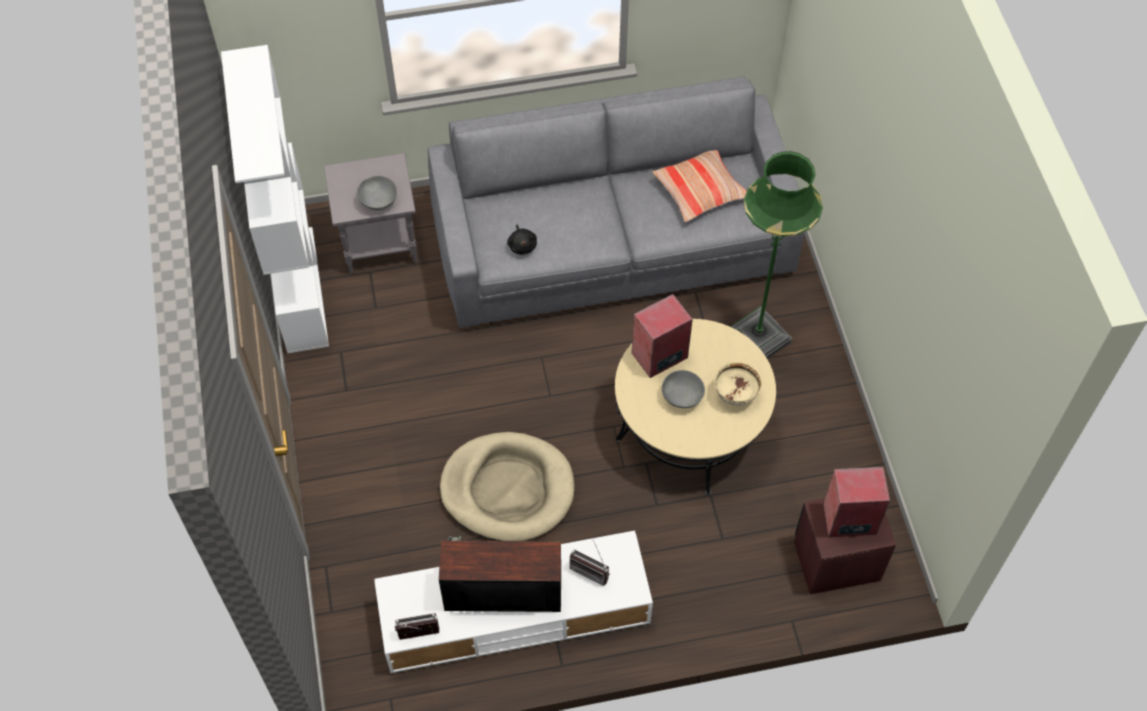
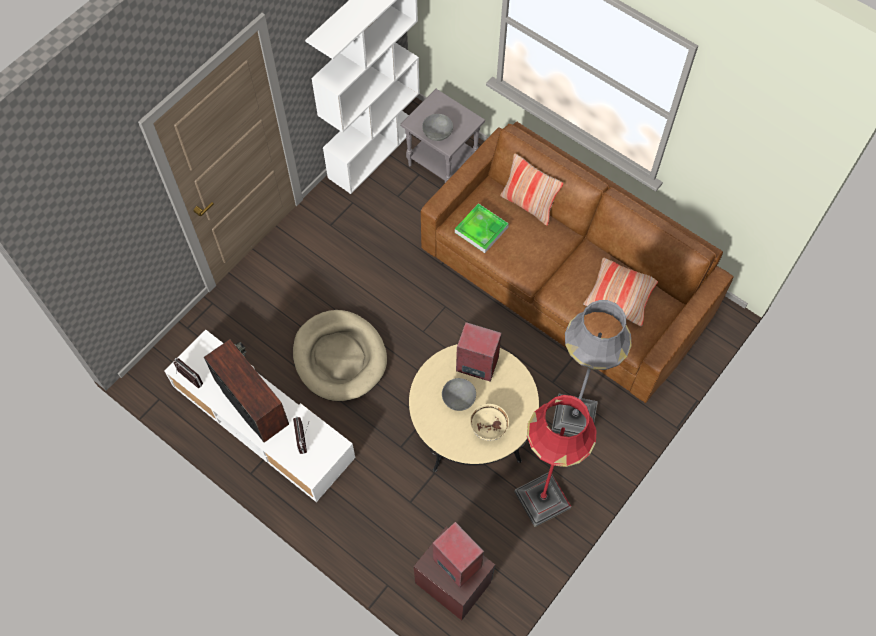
camera: 50 degrees right, 5 degrees up
grey sofa [428,76,805,328] -> brown sofa [421,122,734,403]
black plush toy [507,225,537,254] -> tray [455,203,509,253]
green floor lamp [730,151,823,359] -> grey floor lamp [552,300,632,436]
none -> pillow [500,153,563,226]
none -> red floor lamp [514,395,597,527]

